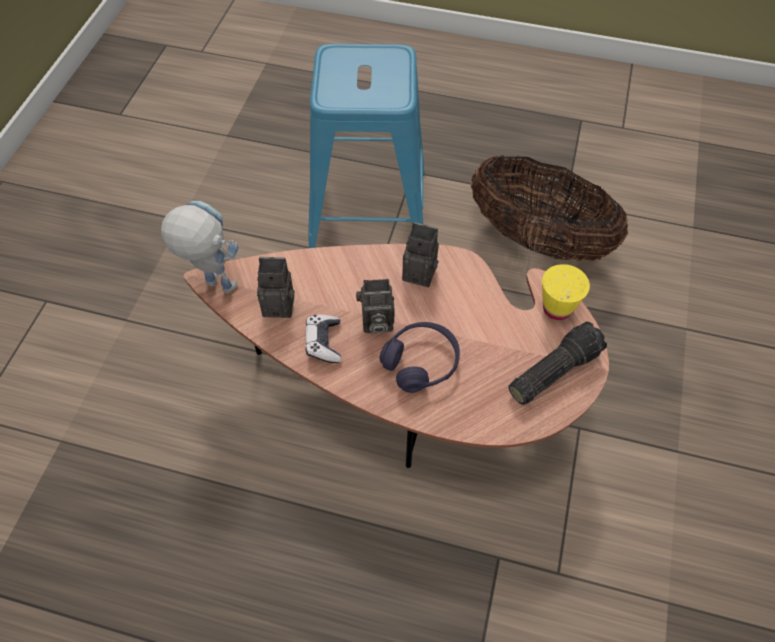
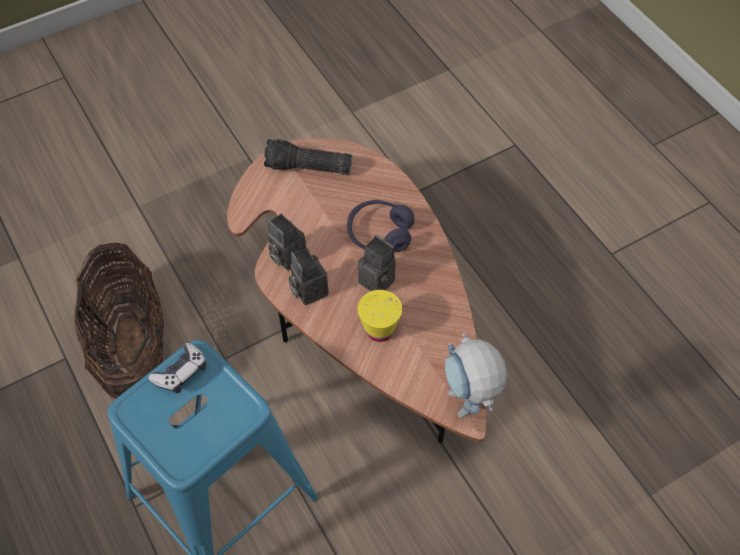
camera: 135 degrees left, 0 degrees up
camera [257,257,294,318] -> camera moved to [268,214,306,271]
game controller [306,314,341,363] -> game controller moved to [148,343,206,393]
yellow cup [542,264,590,320] -> yellow cup moved to [357,290,402,342]

